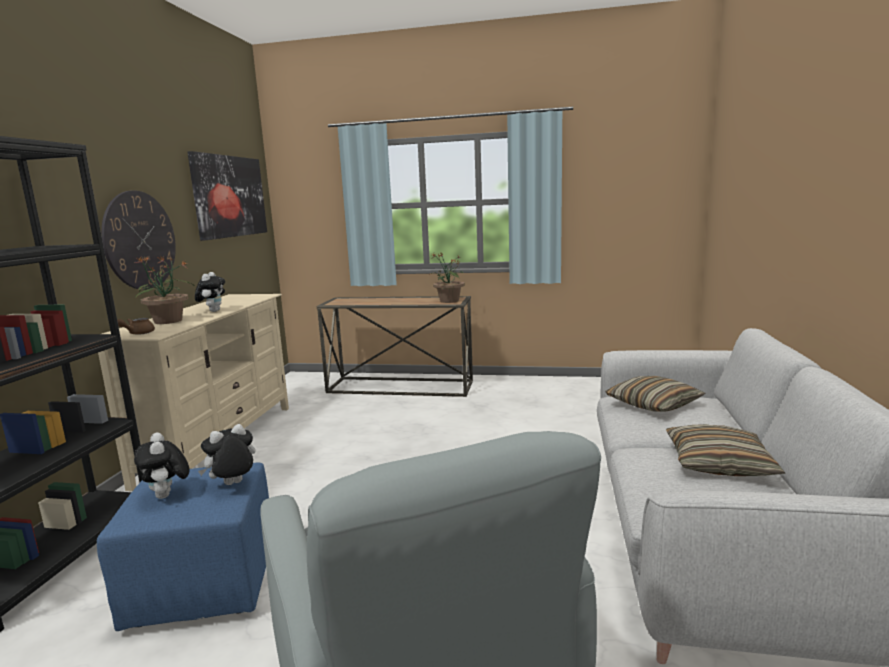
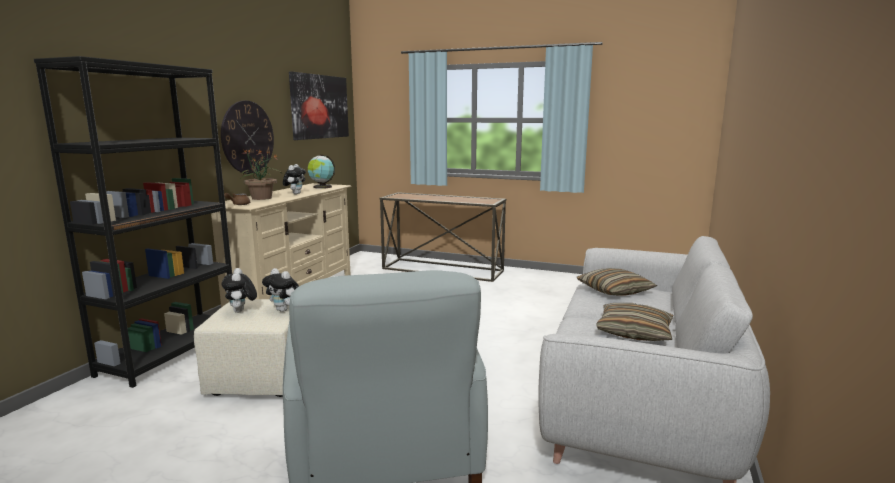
camera: 10 degrees right, 0 degrees up
blue ottoman [97,463,269,631] -> beige ottoman [194,299,290,397]
plush toy [198,424,255,485] -> plush toy turned 120 degrees counterclockwise [262,268,299,312]
potted plant [428,253,465,303] -> none
none -> globe [308,155,335,189]

